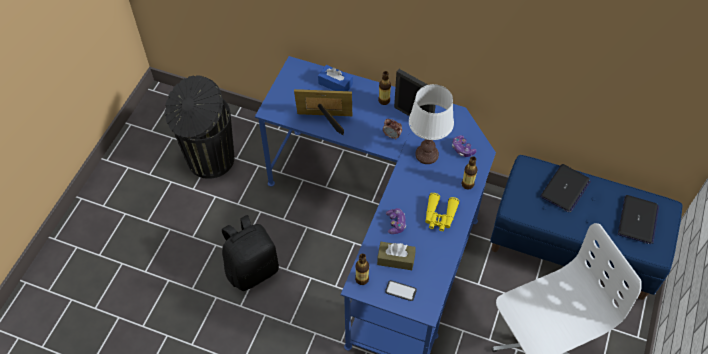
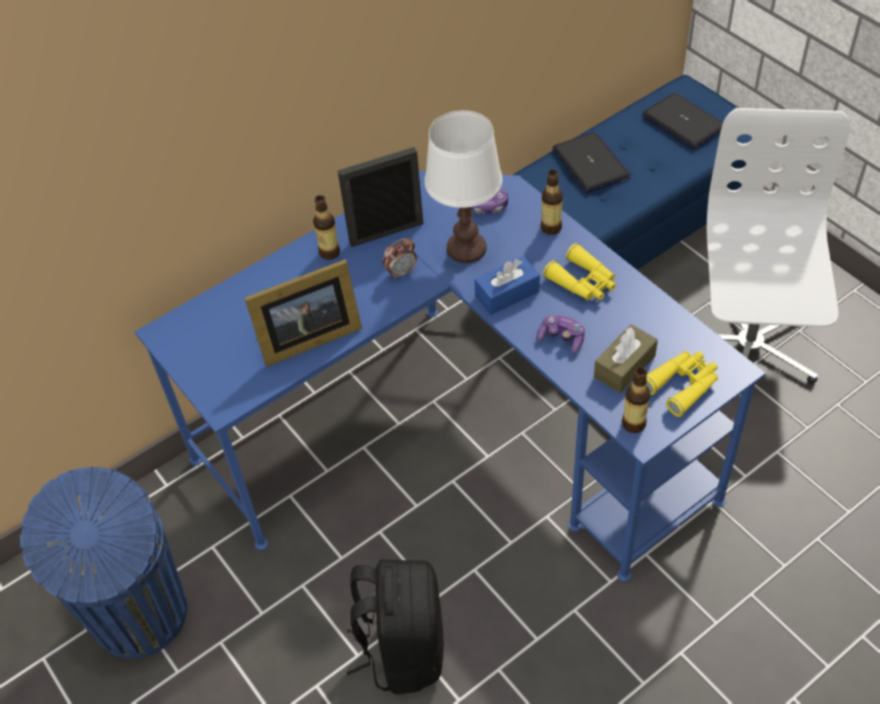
camera: 55 degrees left, 5 degrees down
black trash can [165,75,234,179] -> blue trash can [20,467,187,659]
picture frame [294,89,352,135] -> picture frame turned 150 degrees counterclockwise [245,259,362,367]
blue tissue box [318,65,353,91] -> blue tissue box moved to [474,256,540,315]
phone [385,280,417,301] -> yellow binoculars [646,351,718,417]

